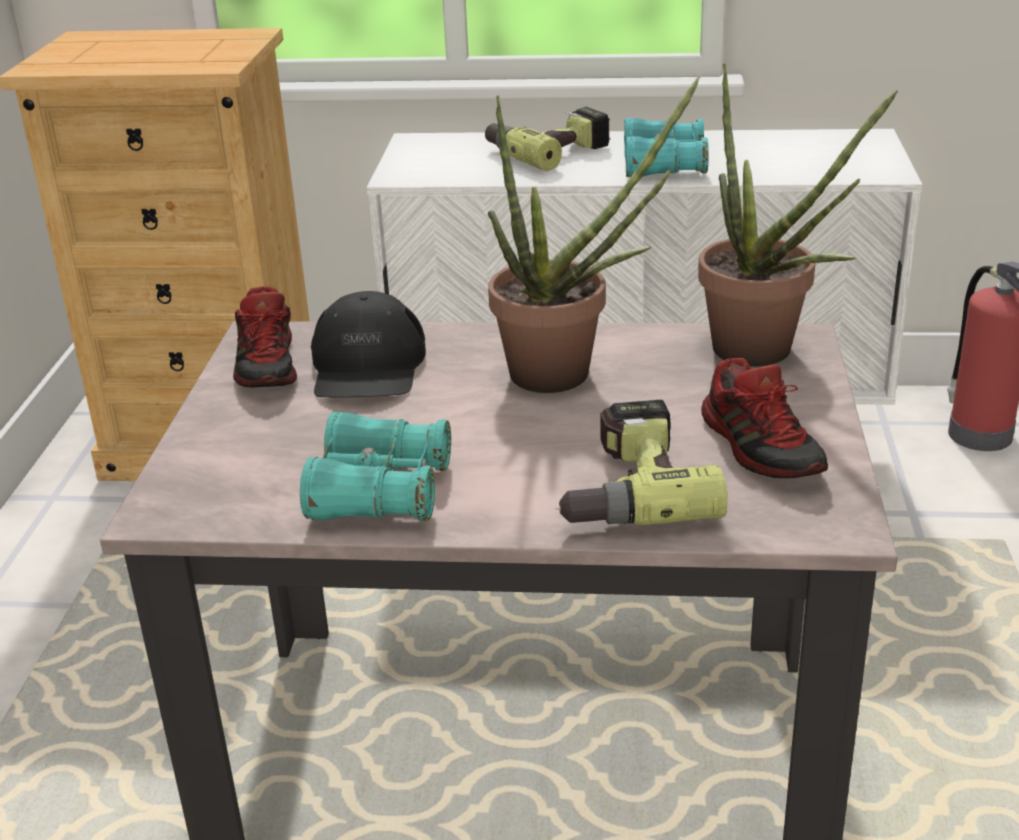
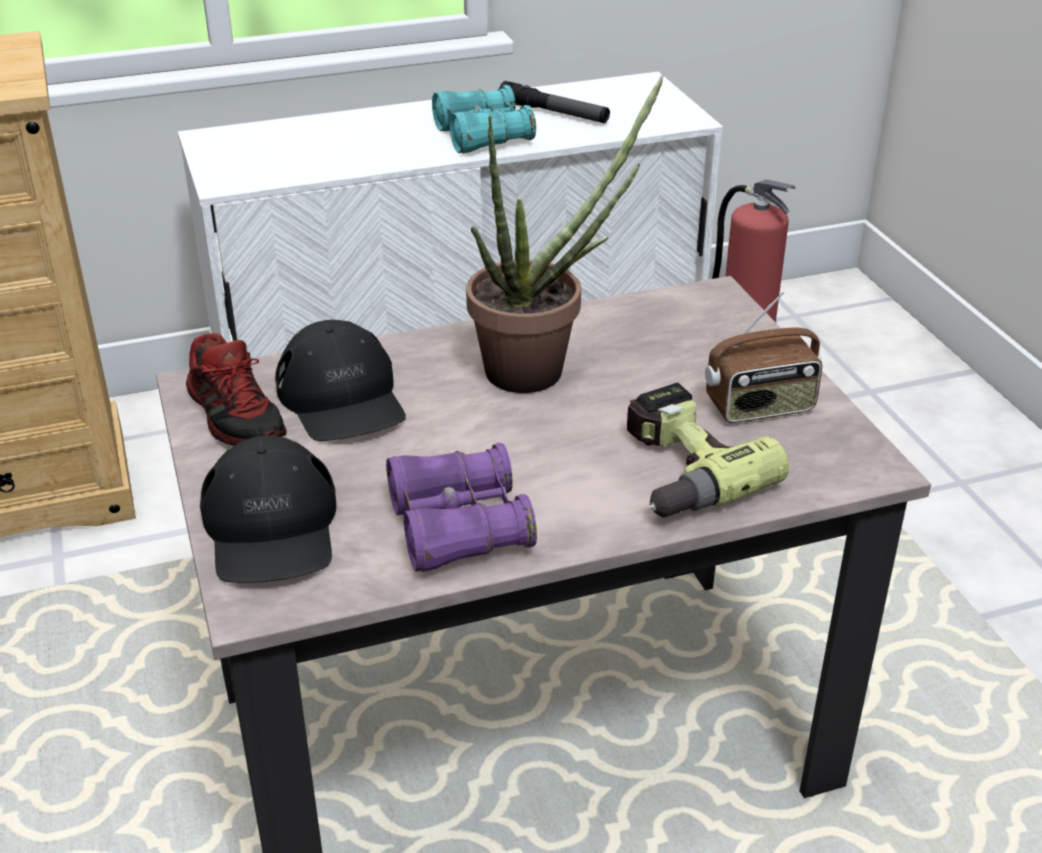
camera: 25 degrees left, 5 degrees up
turquoise binoculars [300,412,451,521] -> purple binoculars [386,443,537,572]
power drill [485,107,610,171] -> none
potted plant [698,63,898,367] -> none
shoe [701,358,828,478] -> radio [705,292,822,423]
none -> black cap [200,435,337,583]
none -> flashlight [499,81,610,123]

